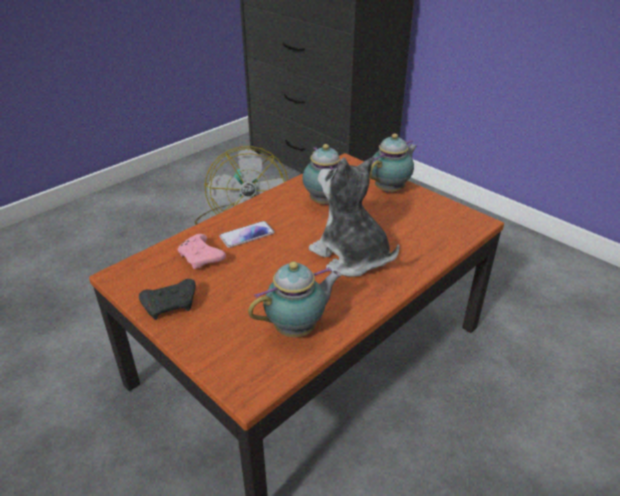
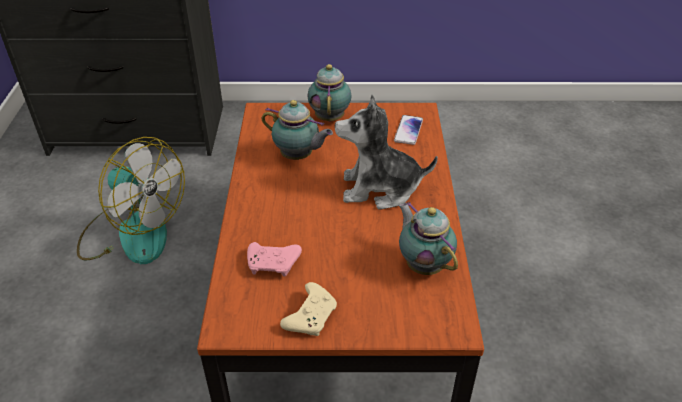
camera: 45 degrees left, 5 degrees up
black game controller [139,279,196,320] -> beige game controller [280,282,337,336]
phone [219,221,275,248] -> phone moved to [394,115,423,145]
teapot [248,261,342,337] -> teapot turned 45 degrees counterclockwise [399,202,458,275]

